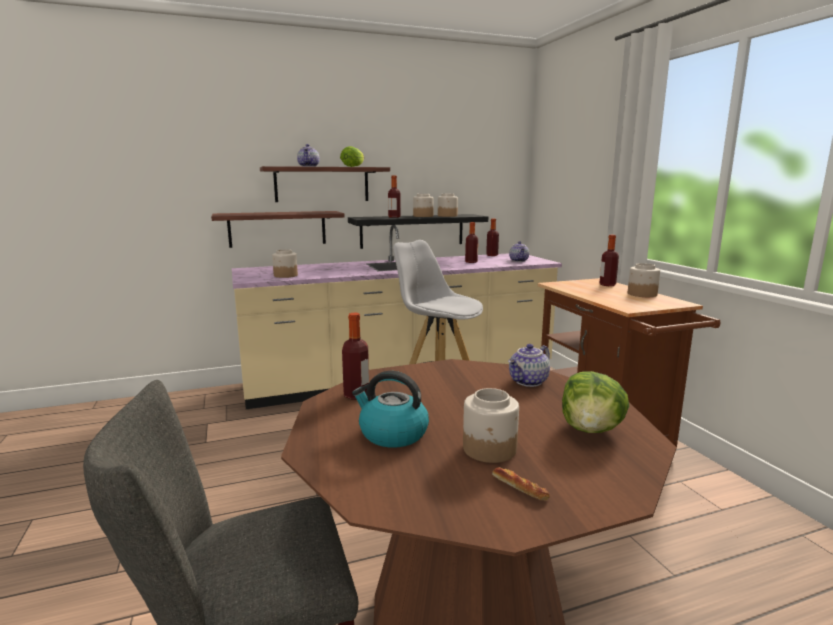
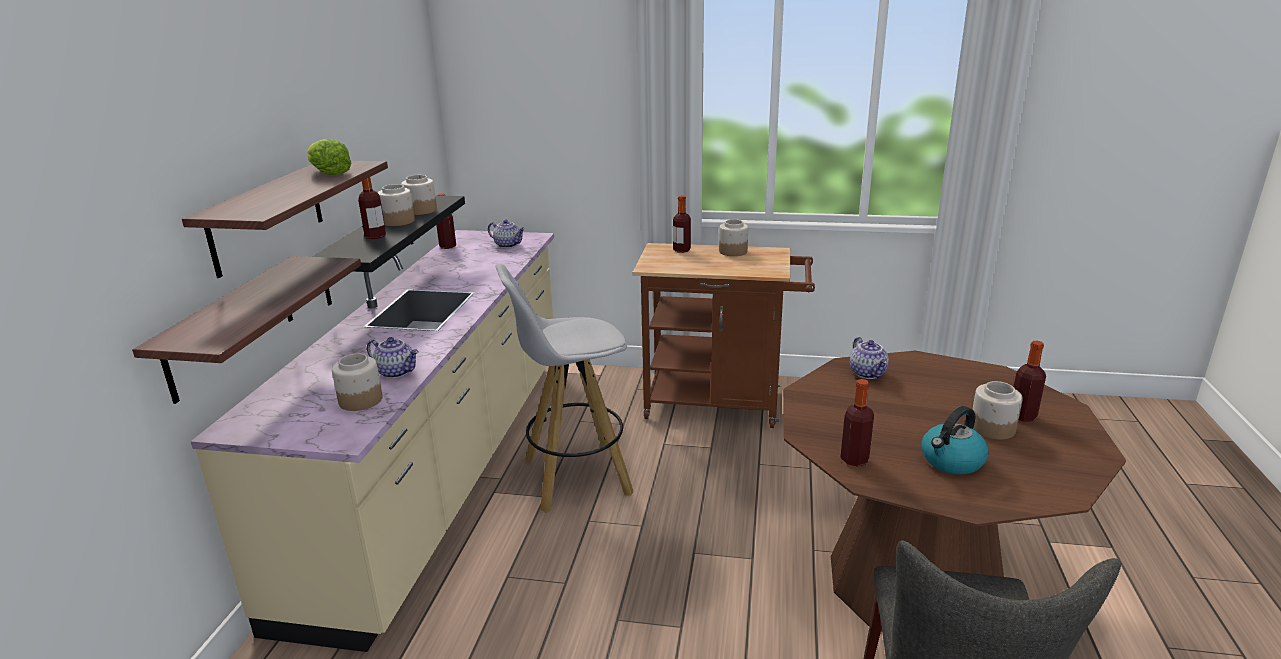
camera: 60 degrees left, 10 degrees up
teapot [297,144,320,167] -> teapot moved to [367,337,419,378]
bottle [465,222,478,263] -> bottle moved to [1014,341,1046,422]
bread [492,468,550,500] -> none
lettuce [562,371,629,433] -> none

